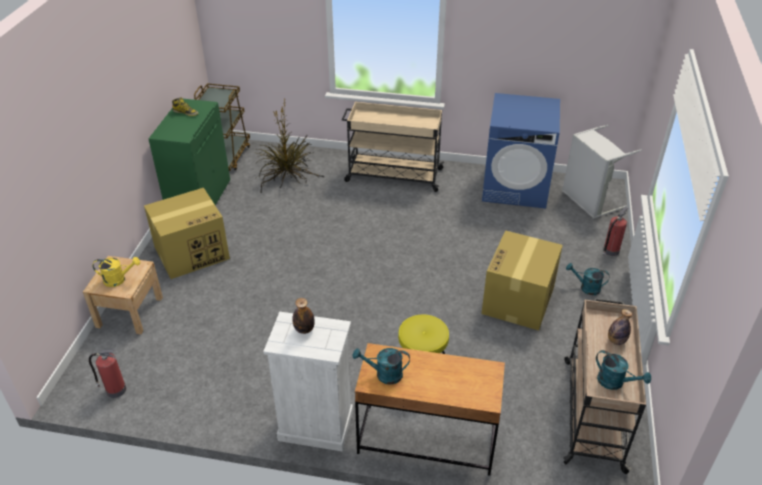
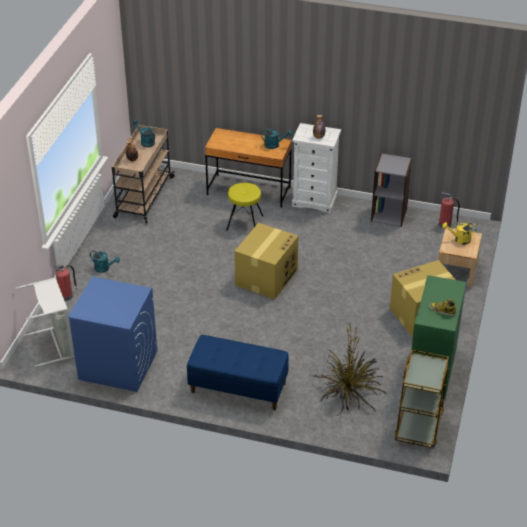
camera: 175 degrees left, 0 degrees up
beige cart [342,102,445,192] -> blue bench [187,335,289,410]
cardboard box [481,230,563,330] -> cardboard box moved to [234,223,298,299]
none -> grey bookcase [371,153,412,227]

